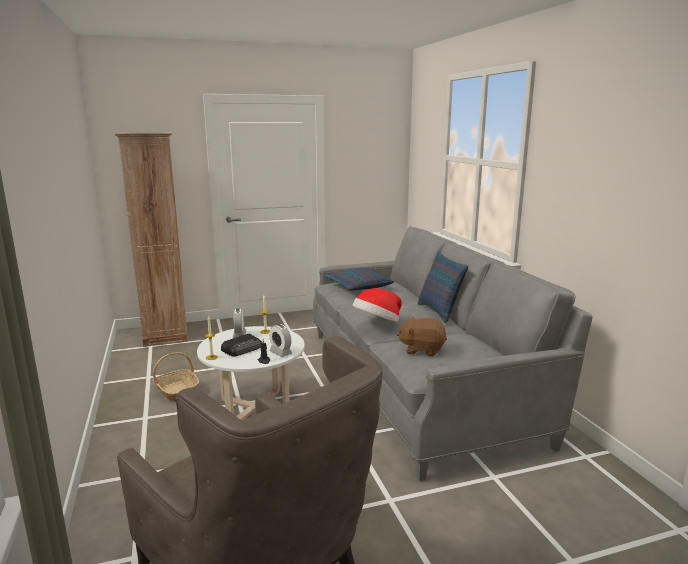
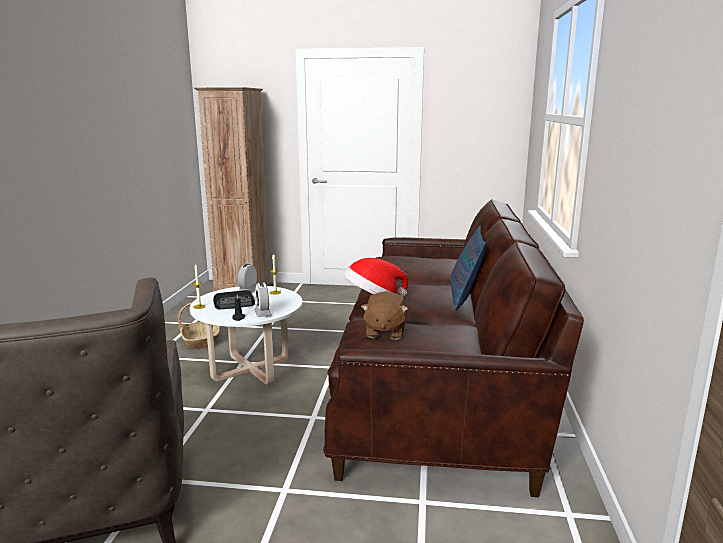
camera: 25 degrees right, 0 degrees up
grey sofa [313,226,593,481] -> brown sofa [323,199,584,497]
blue pillow [324,268,395,290] -> none
brown plush toy [397,317,447,357] -> brown plush toy turned 120 degrees counterclockwise [361,291,408,340]

